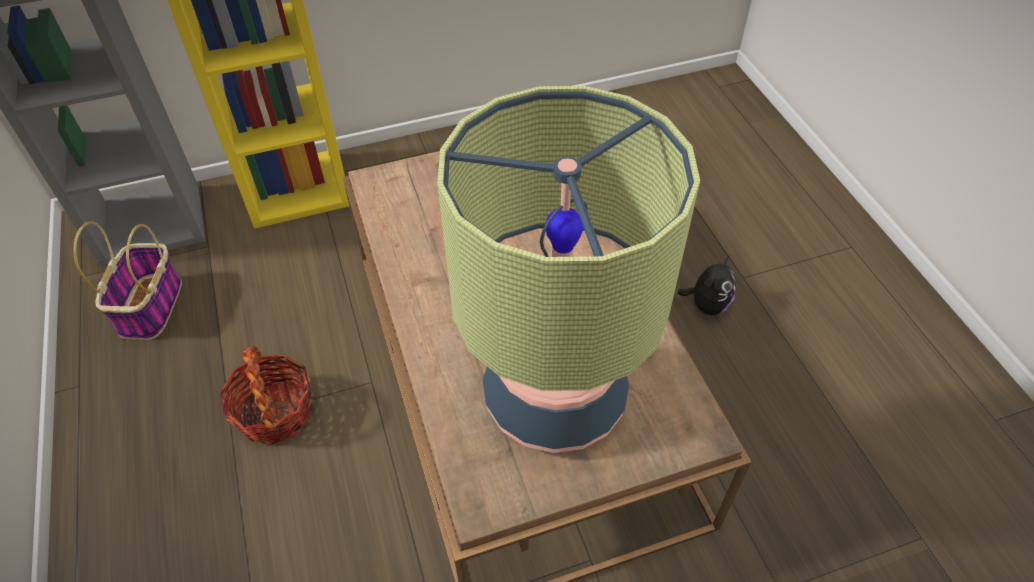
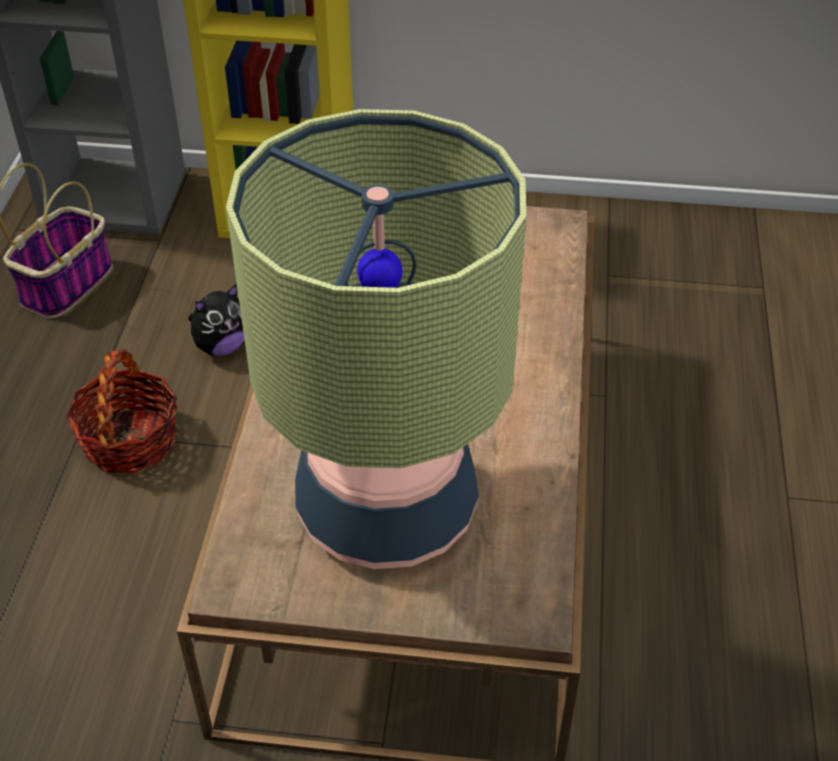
camera: 25 degrees right, 5 degrees down
plush toy [678,255,737,315] -> plush toy moved to [188,284,245,356]

